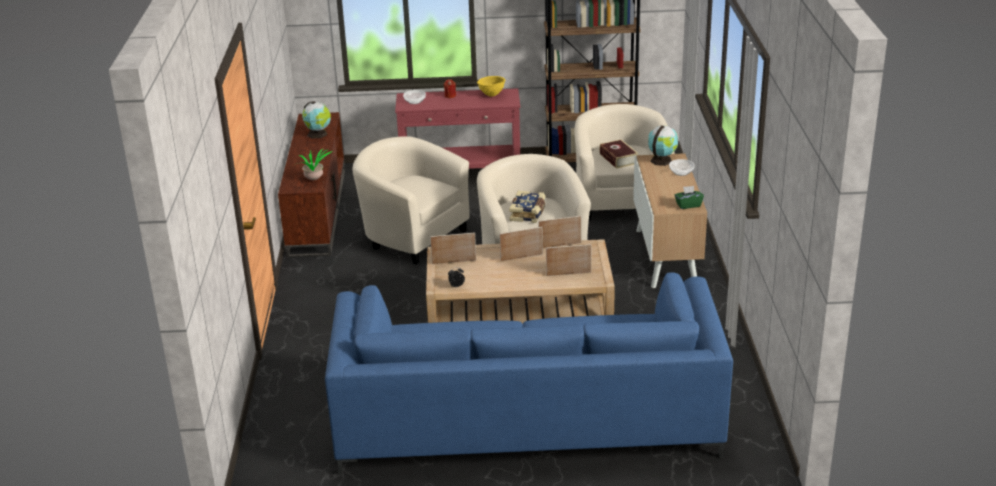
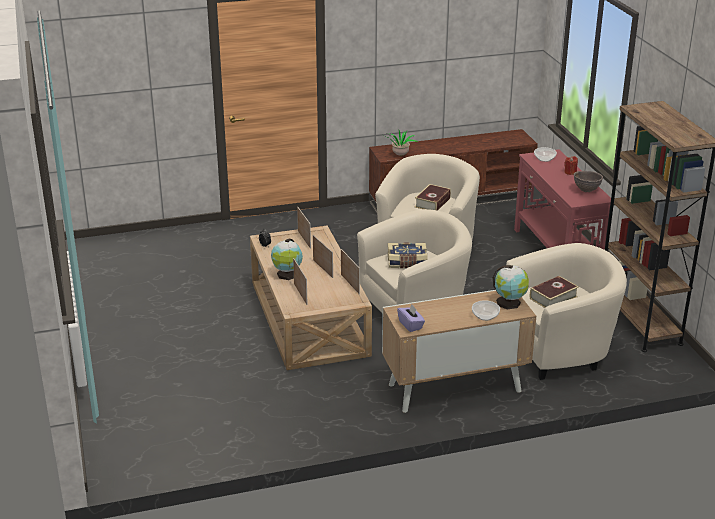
camera: 75 degrees right, 0 degrees up
globe [302,101,331,139] -> globe moved to [271,238,303,280]
blue sofa [325,272,733,475] -> none
yellow bowl [477,76,505,97] -> brown bowl [573,171,603,192]
green tissue box [675,186,704,209] -> purple tissue box [397,304,425,332]
none -> book [415,184,451,211]

